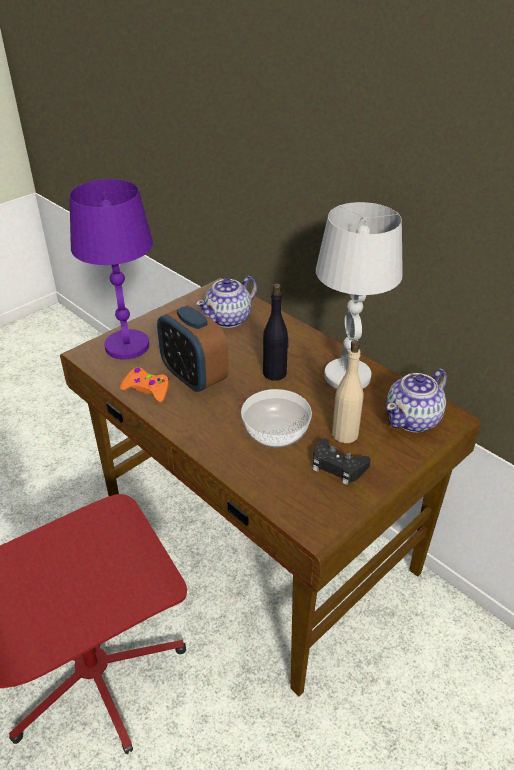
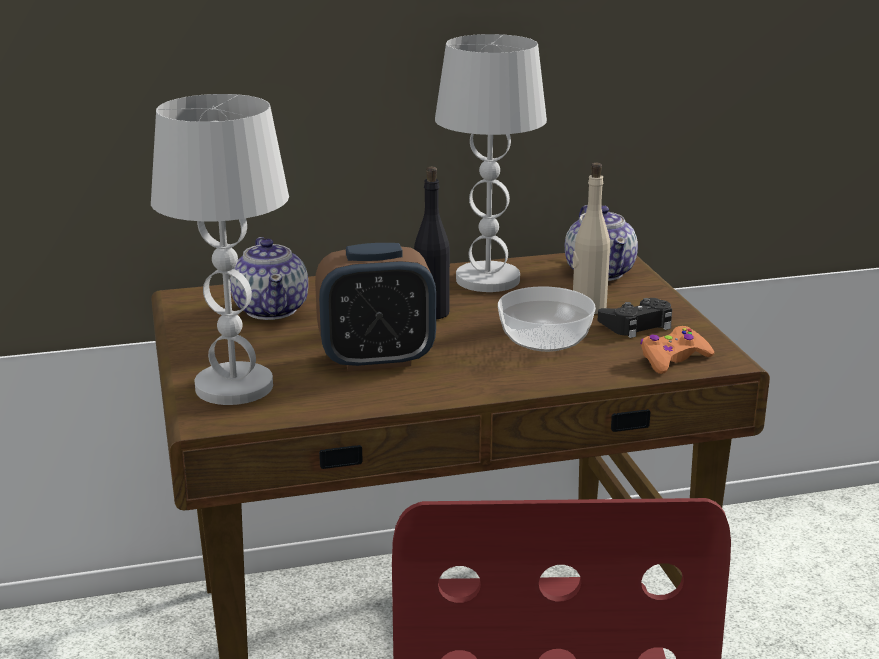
camera: 60 degrees left, 15 degrees down
purple table lamp [69,179,153,360] -> white table lamp [151,94,289,405]
orange game controller [120,367,169,402] -> orange game controller moved to [640,326,714,374]

